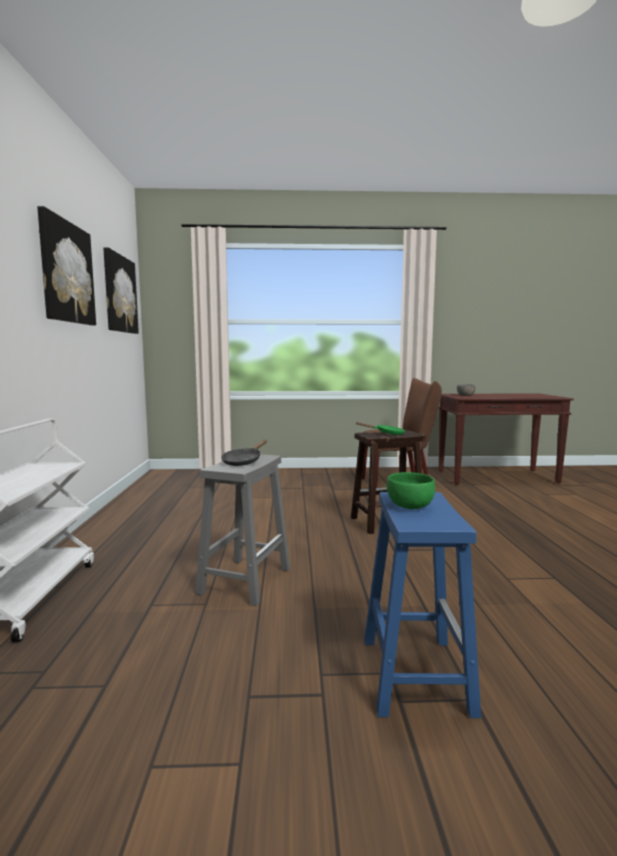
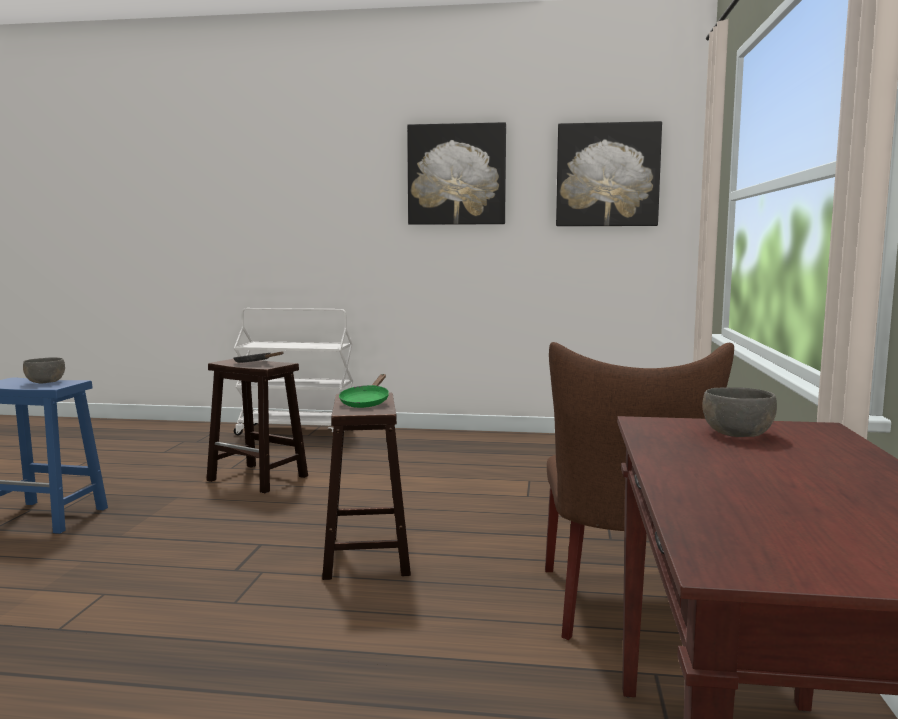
camera: 100 degrees right, 0 degrees up
grey stool [195,454,290,606] -> brown stool [206,359,308,493]
green bowl [387,472,435,509] -> grey bowl [23,357,65,383]

